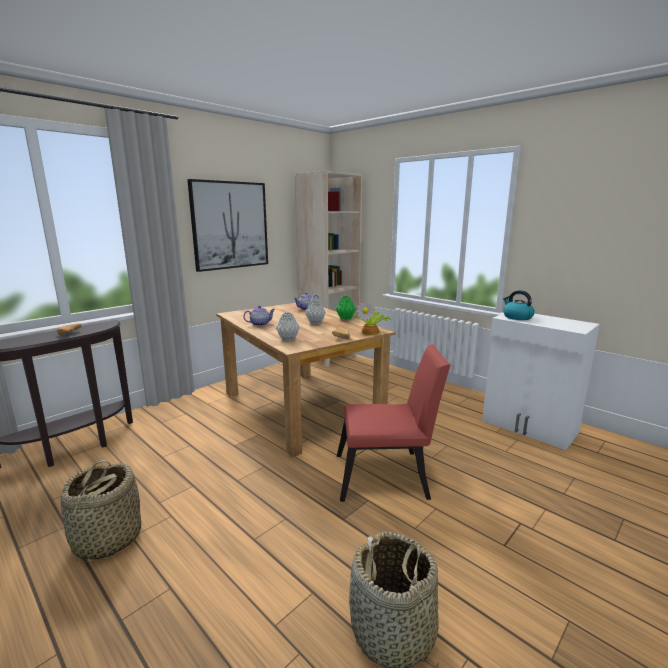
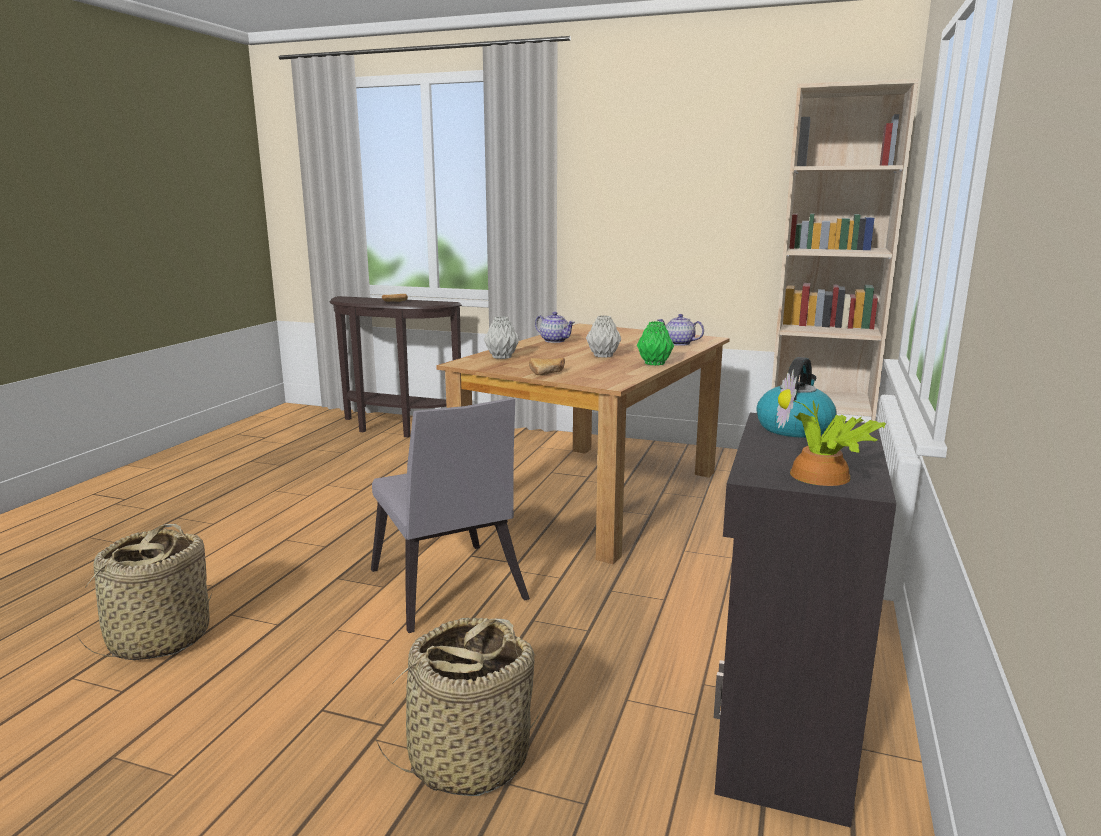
camera: 65 degrees right, 0 degrees up
basket [61,460,141,562] -> basket moved to [375,618,541,796]
picture [187,179,268,272] -> none
red chair [337,344,451,502] -> grey chair [371,398,530,633]
potted plant [353,301,391,335] -> potted plant moved to [777,369,886,486]
white cabinet [482,313,600,450] -> black cabinet [714,413,896,828]

